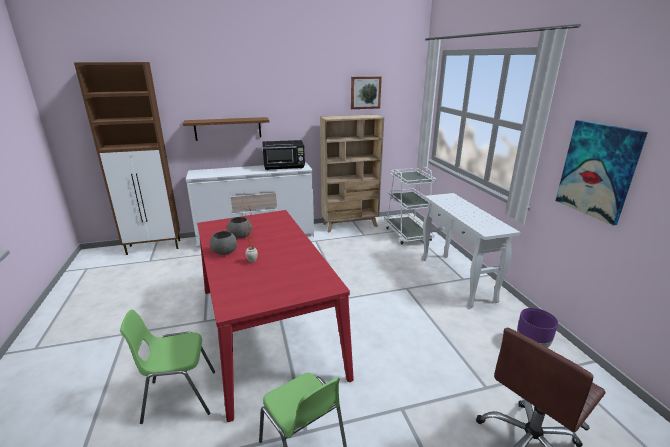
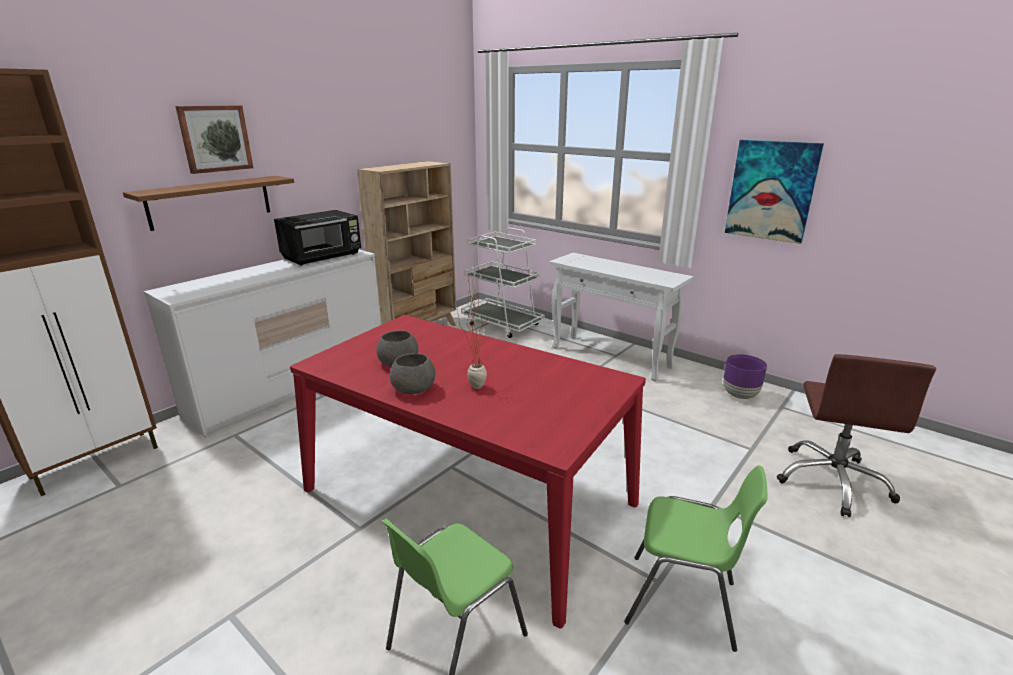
camera: 35 degrees left, 0 degrees up
picture [351,76,382,109] -> picture moved to [176,105,253,174]

